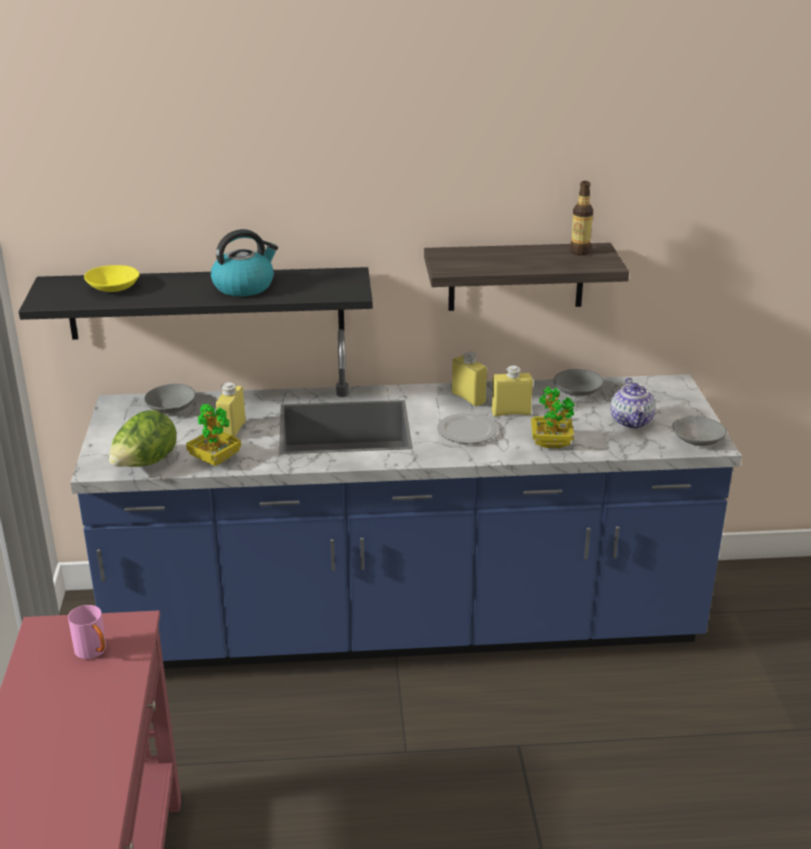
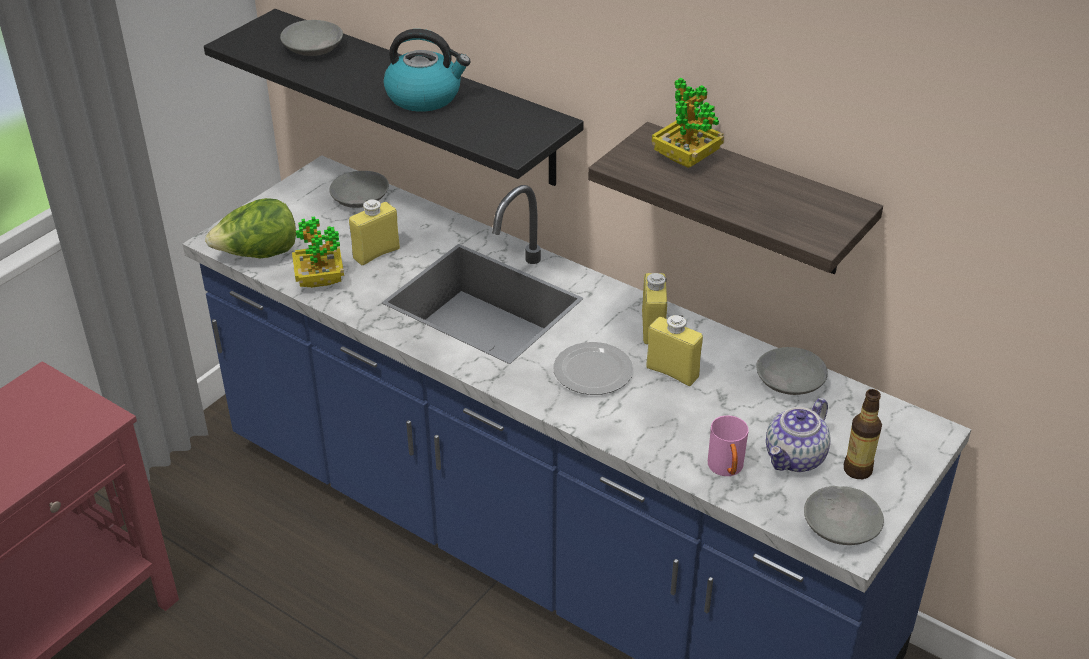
camera: 40 degrees right, 10 degrees up
pink mug [68,605,106,659] -> pink mug moved to [708,416,748,476]
yellow bowl [84,265,139,292] -> grey bowl [280,20,343,56]
potted plant [531,387,574,448] -> potted plant moved to [652,78,724,168]
bottle [570,181,593,255] -> bottle moved to [844,389,882,479]

